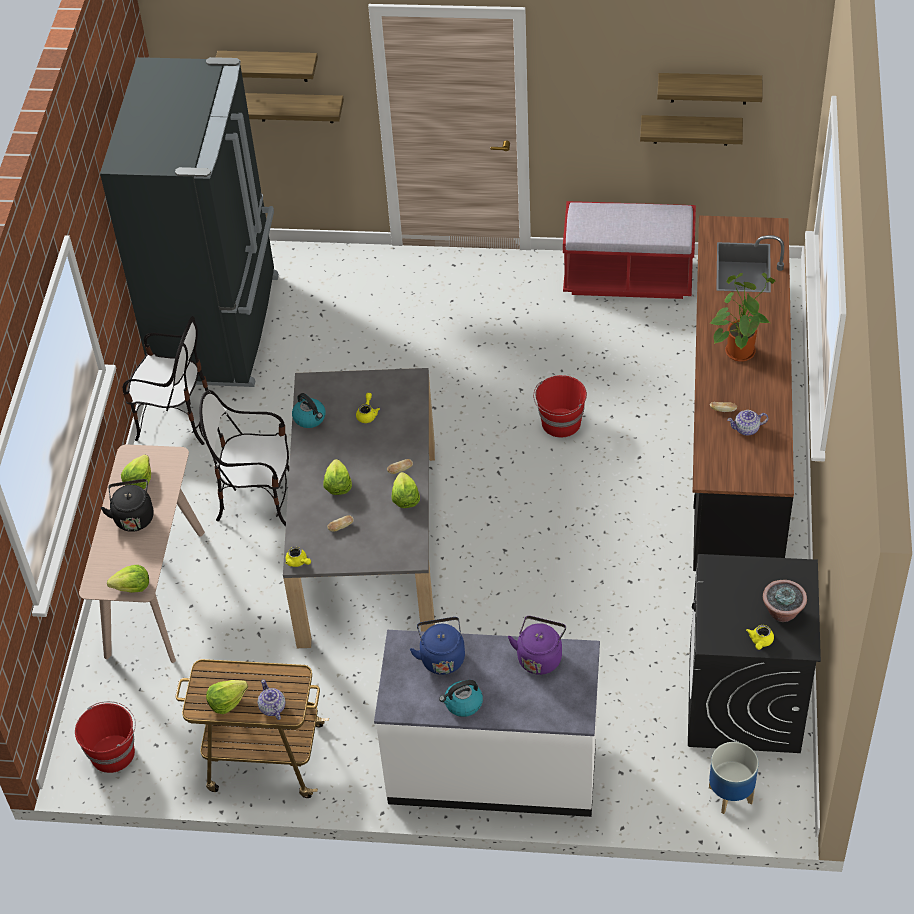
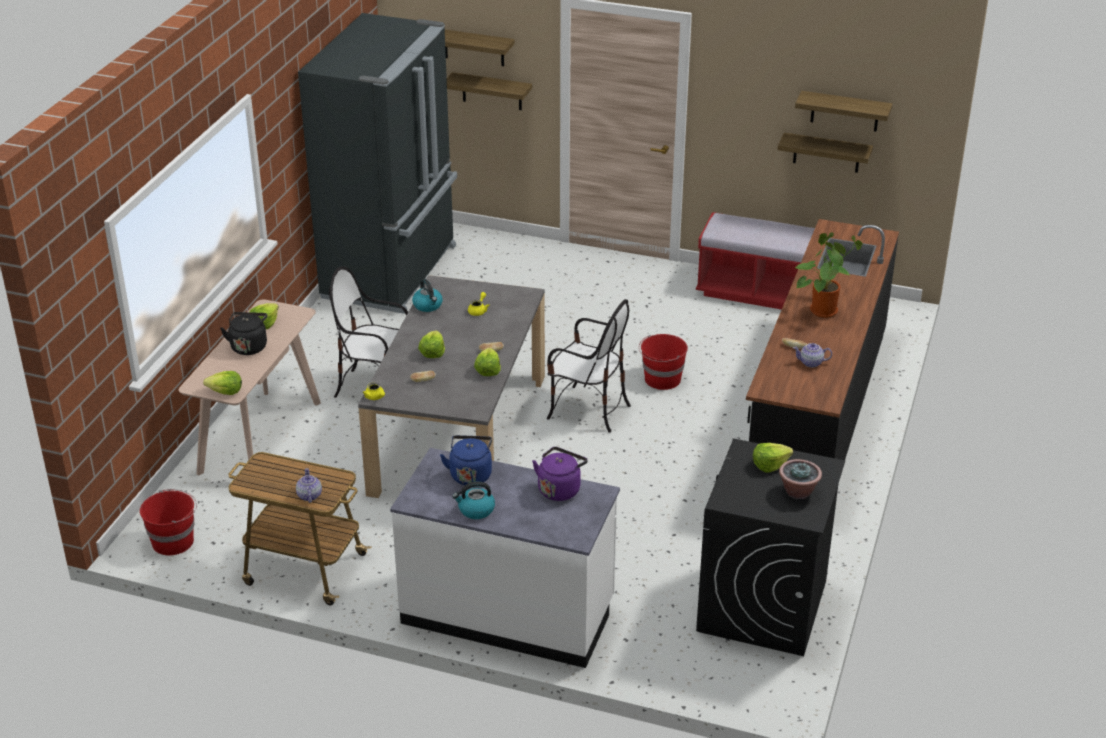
camera: 10 degrees right, 15 degrees down
chair [123,316,208,445] -> chair moved to [547,299,631,433]
lettuce [206,680,248,714] -> lettuce moved to [753,443,793,473]
planter [709,742,758,814] -> none
yellow teapot [746,625,774,650] -> none

